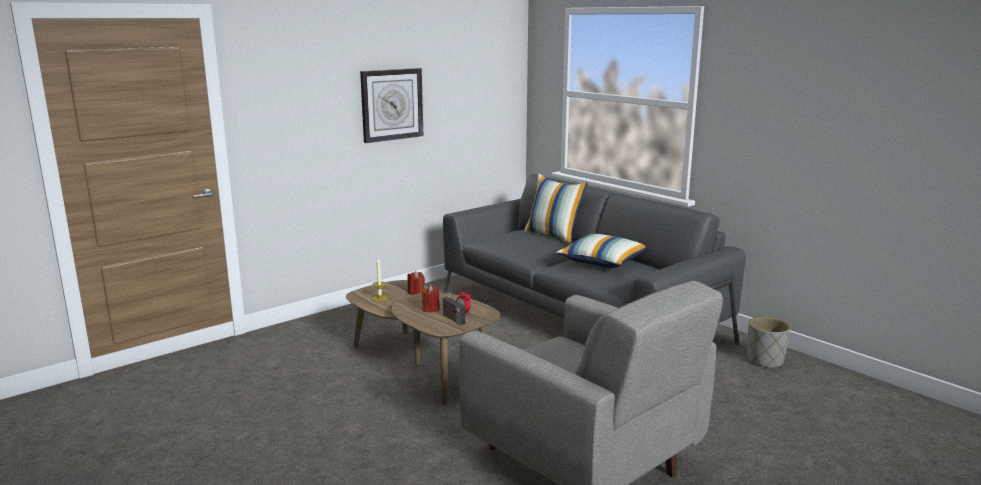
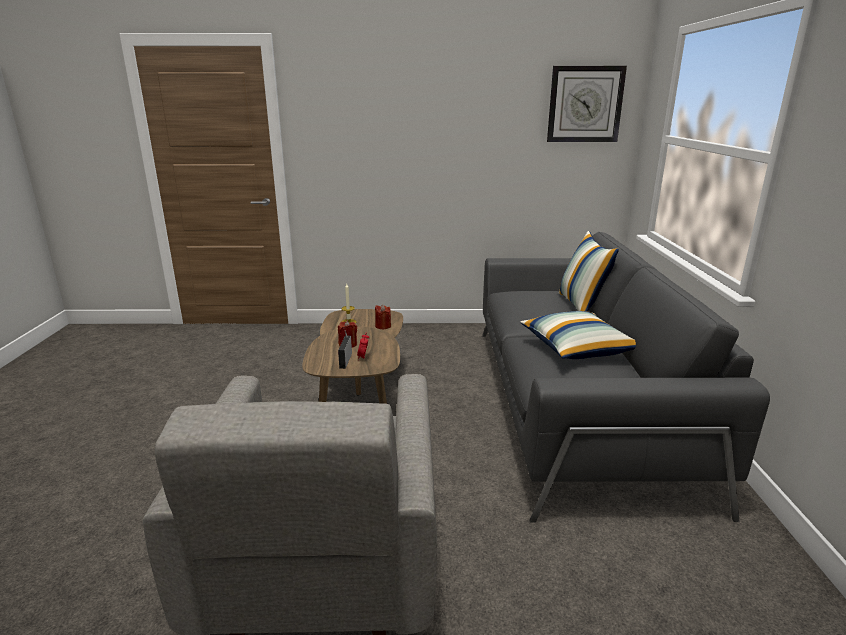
camera: 40 degrees right, 5 degrees up
wall clock [360,68,423,143] -> wall clock moved to [547,66,627,142]
grey planter [747,317,791,369] -> none

